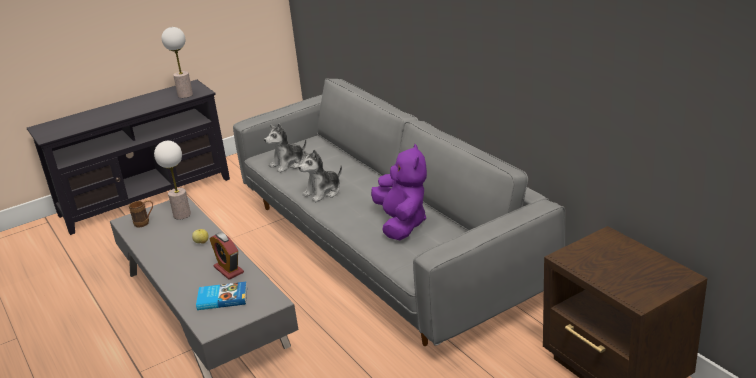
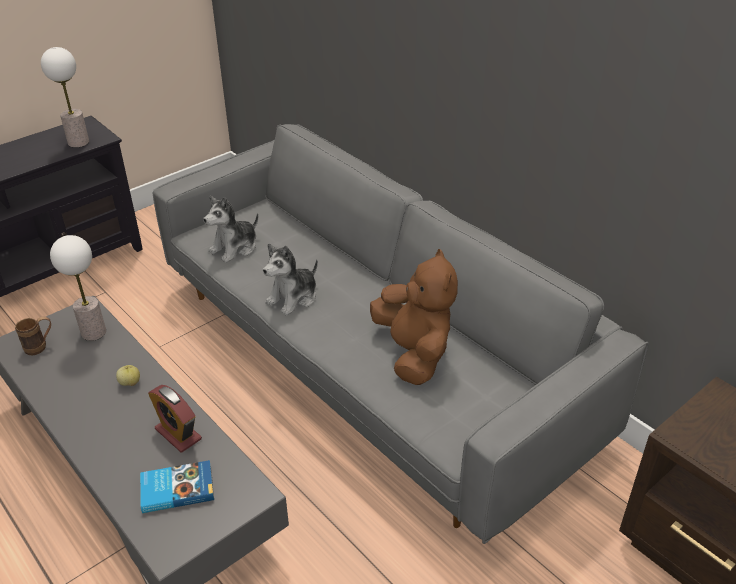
camera: 10 degrees left, 10 degrees up
purple plush toy [371,144,427,240] -> brown plush toy [370,249,458,385]

